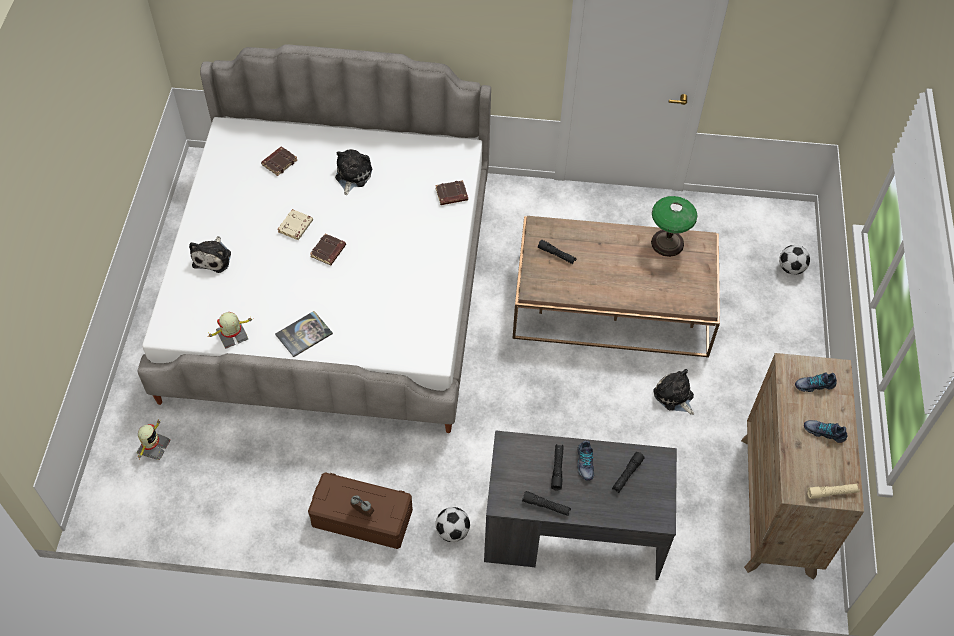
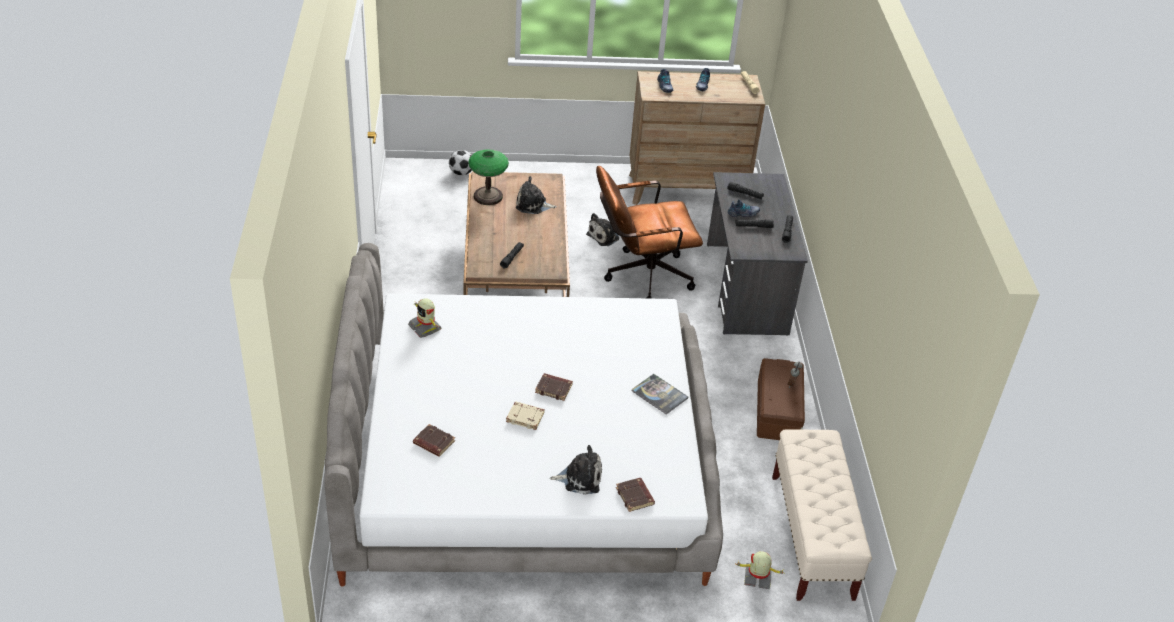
camera: 100 degrees left, 15 degrees down
toy robot [207,312,252,349] -> toy robot moved to [408,298,441,338]
plush toy [335,149,372,195] -> plush toy moved to [516,176,557,214]
brown book [435,180,468,205] -> brown book moved to [616,478,655,512]
football [435,507,470,542] -> none
none -> brown office chair [596,165,703,299]
none -> beige bench [772,429,872,601]

